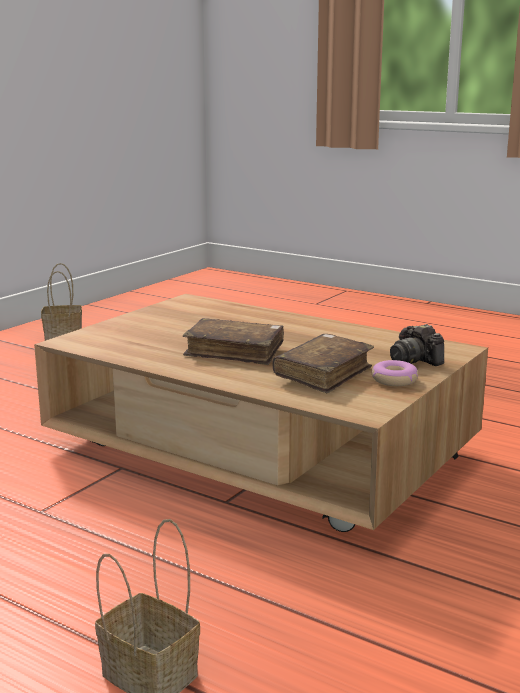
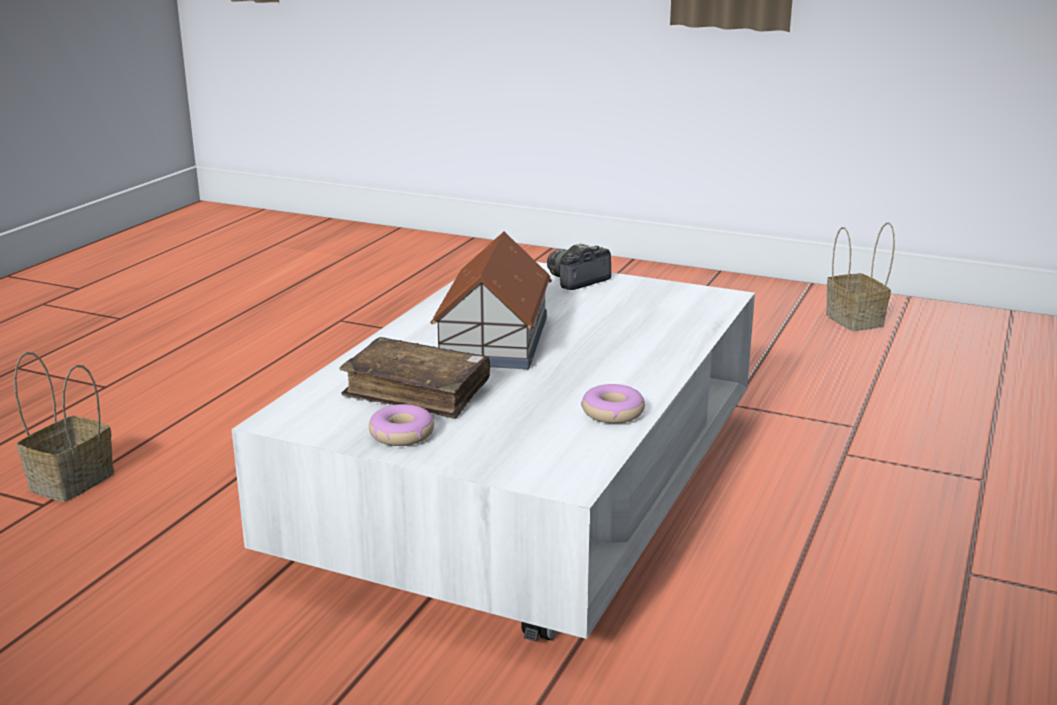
camera: 80 degrees right, 5 degrees up
brown coffee table [34,294,488,532] -> white coffee table [232,262,755,641]
brown book [183,318,284,365] -> toy house [430,232,552,369]
camera [390,324,444,366] -> camera moved to [547,244,611,290]
none -> donut [581,384,645,424]

